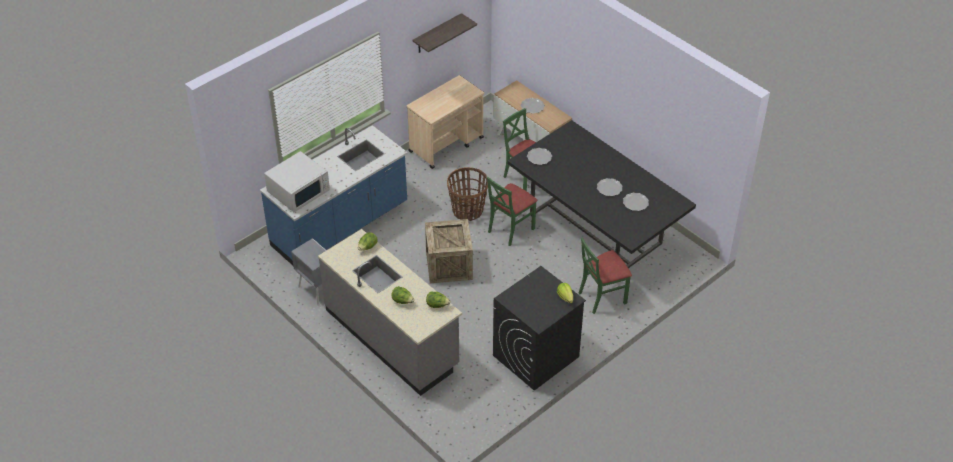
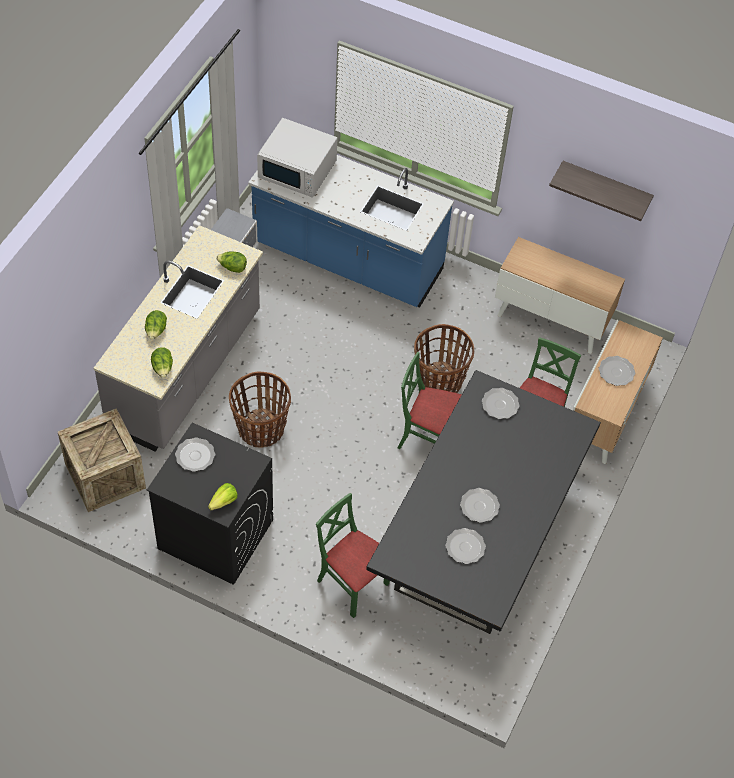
camera: 65 degrees right, 10 degrees up
beige cart [407,75,484,169] -> cabinet [495,237,625,354]
crate [425,219,473,283] -> crate moved to [58,408,146,512]
none -> plate [175,437,215,472]
none -> basket [229,371,291,448]

